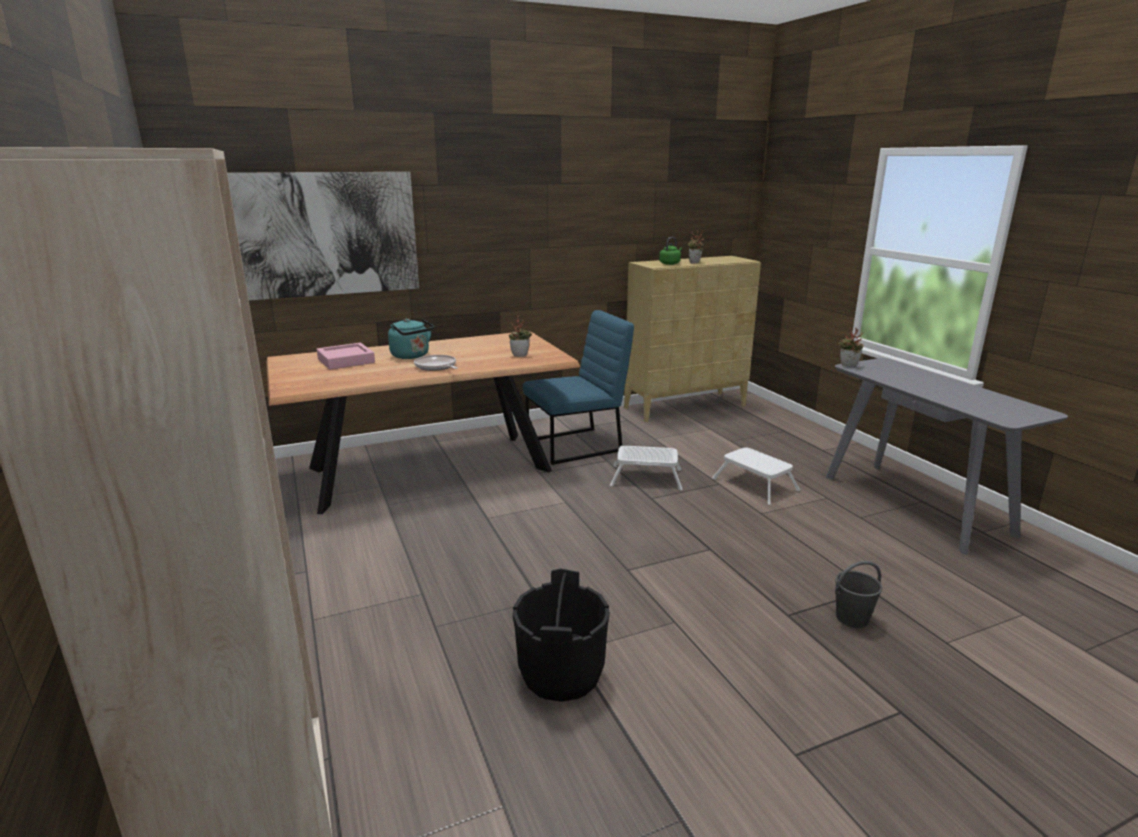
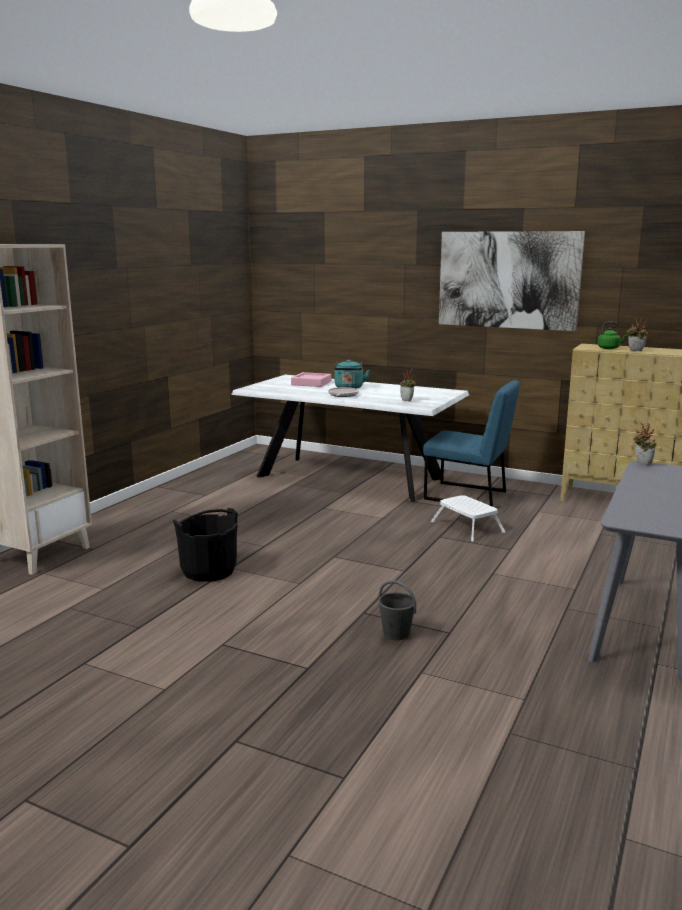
camera: 50 degrees right, 5 degrees down
picture [227,172,419,300] -> picture moved to [439,231,585,331]
brown dining table [266,331,580,514] -> white dining table [231,375,469,502]
white step ladder [712,448,800,505] -> none

